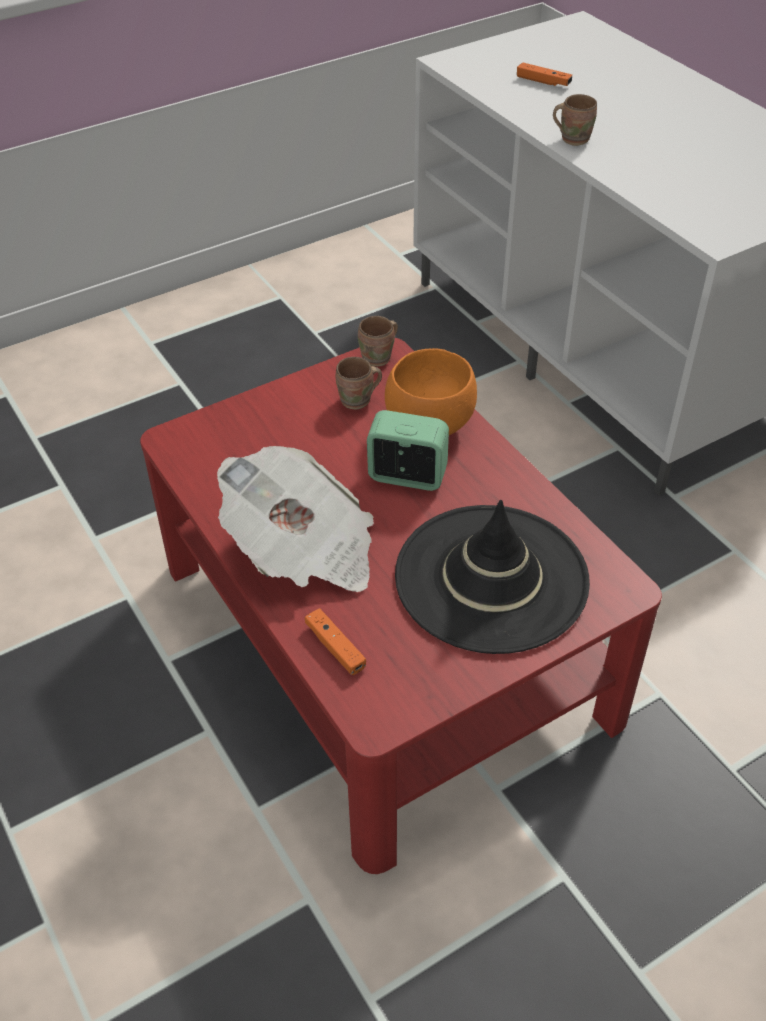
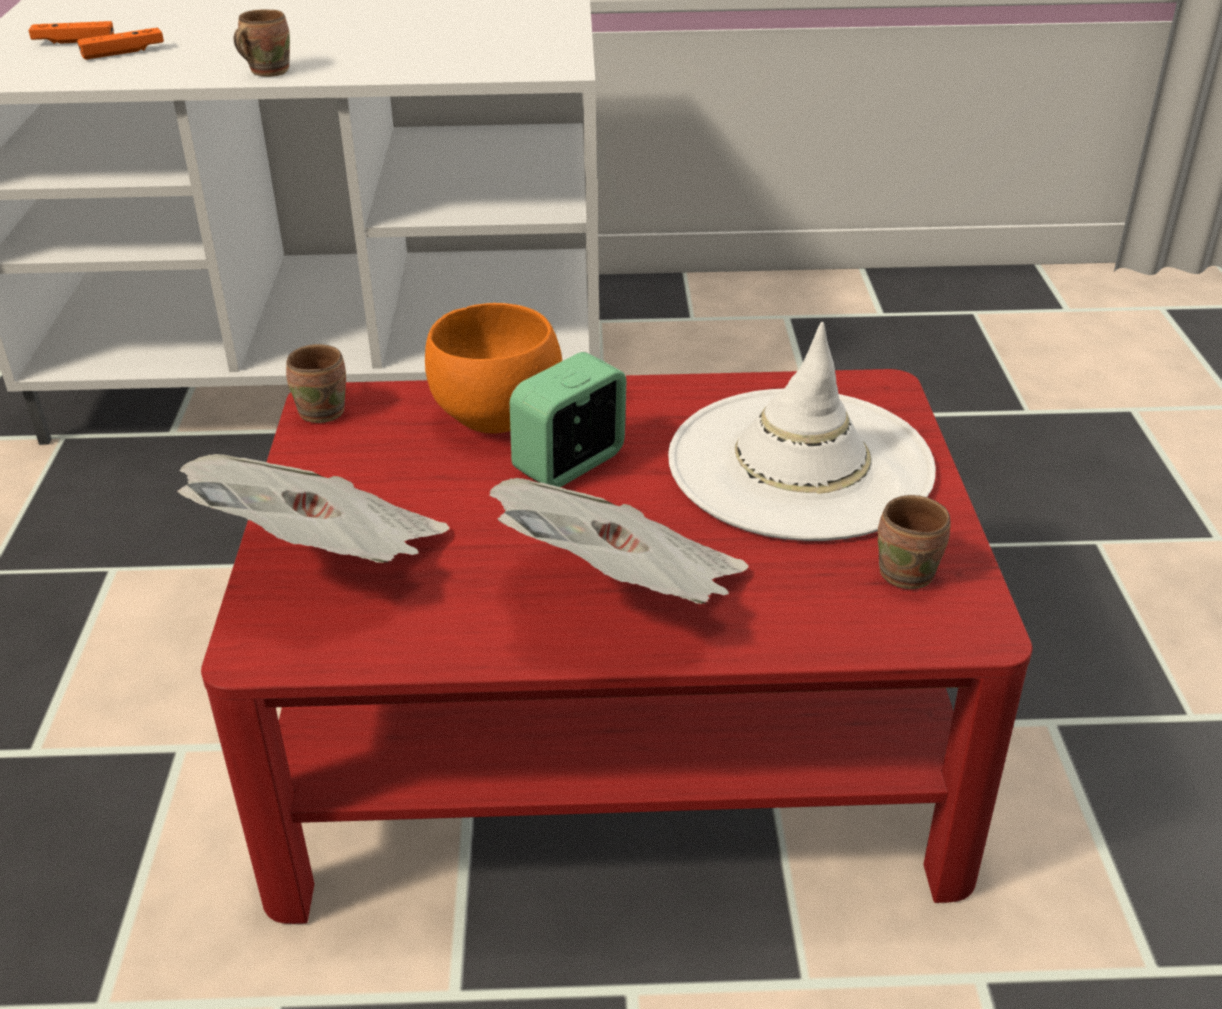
camera: 60 degrees left, 10 degrees down
orange game controller [305,608,366,675] -> orange game controller moved to [29,21,114,44]
brown mug [336,357,382,409] -> brown mug moved to [878,495,950,589]
black hat [395,500,590,654] -> white hat [668,322,936,541]
none -> newspaper [177,454,449,563]

